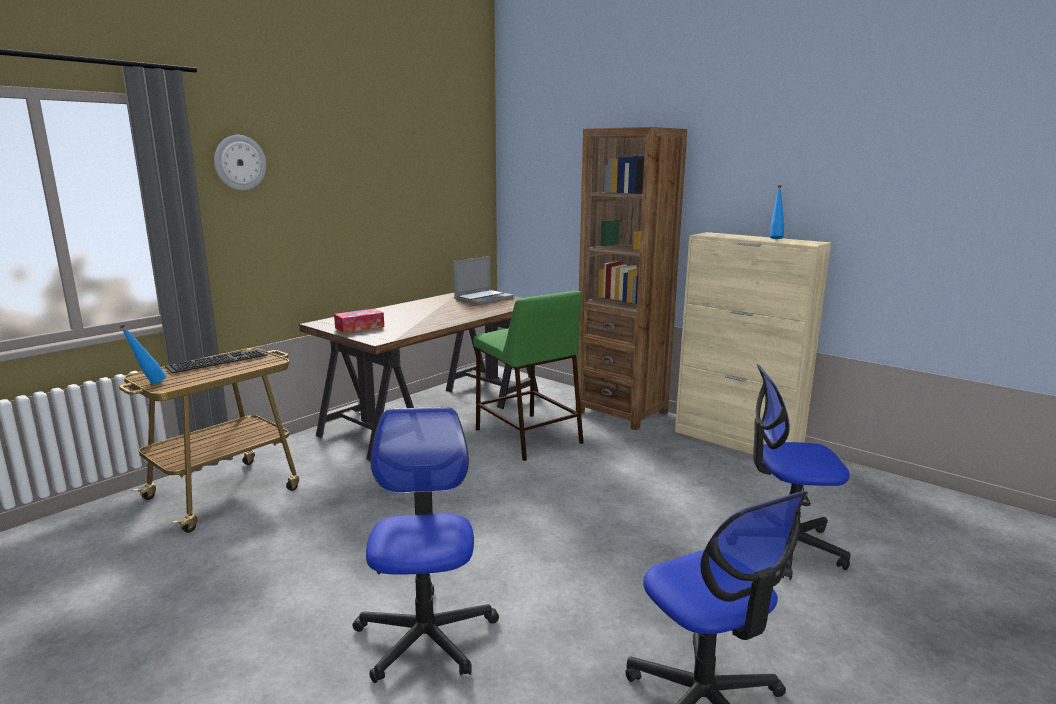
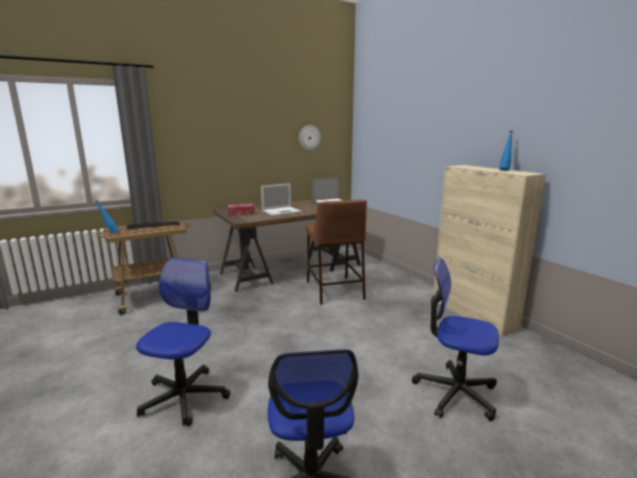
camera: 20 degrees right, 0 degrees up
wall clock [214,135,266,191] -> wall clock moved to [299,125,321,151]
green stool [474,291,584,461] -> brown stool [306,200,367,305]
brown bookcase [577,127,687,431] -> none
none -> laptop [261,183,302,216]

